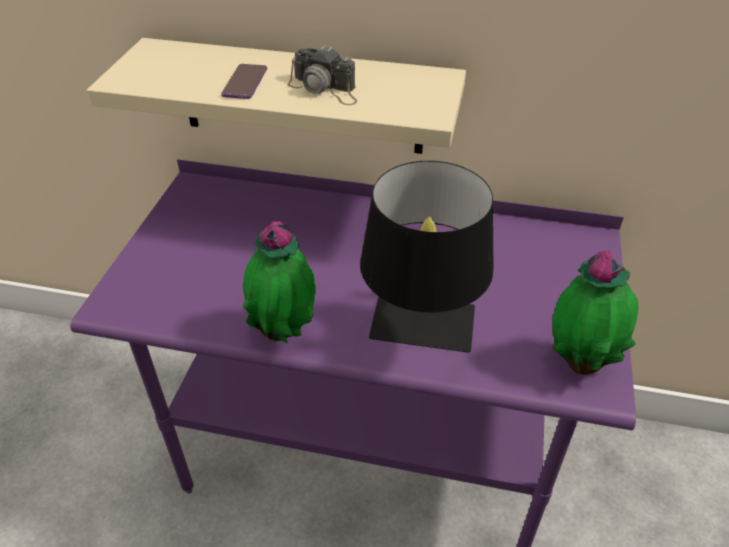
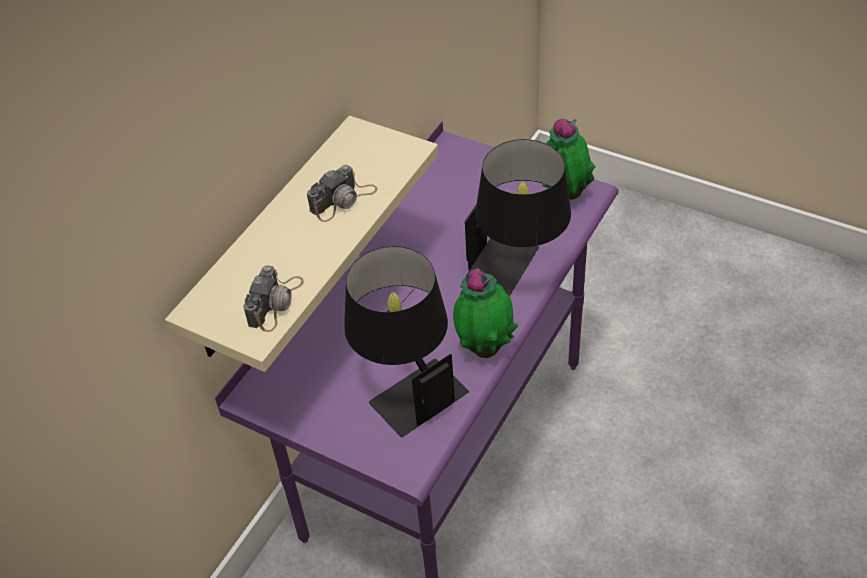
camera: 70 degrees left, 5 degrees up
phone [221,64,267,99] -> none
none -> camera [243,265,304,332]
none -> black table lamp [344,246,469,437]

